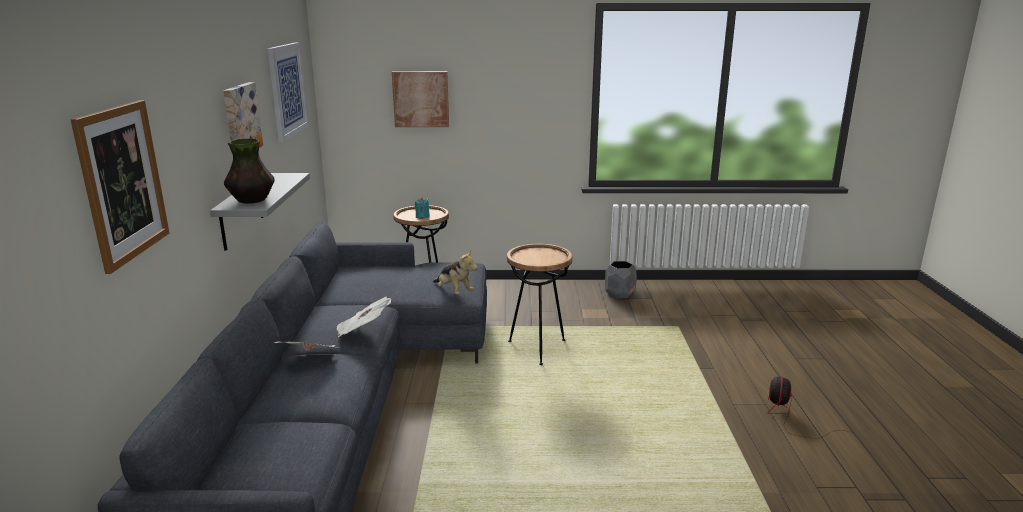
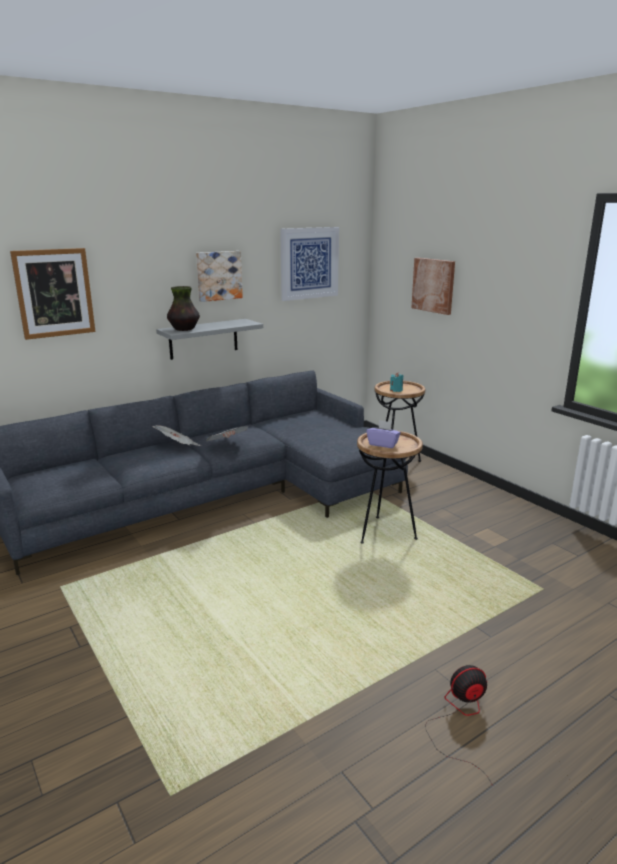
camera: 55 degrees right, 0 degrees up
plush toy [433,250,477,294] -> none
grey planter [605,261,637,298] -> none
none -> purple tissue box [366,420,401,448]

